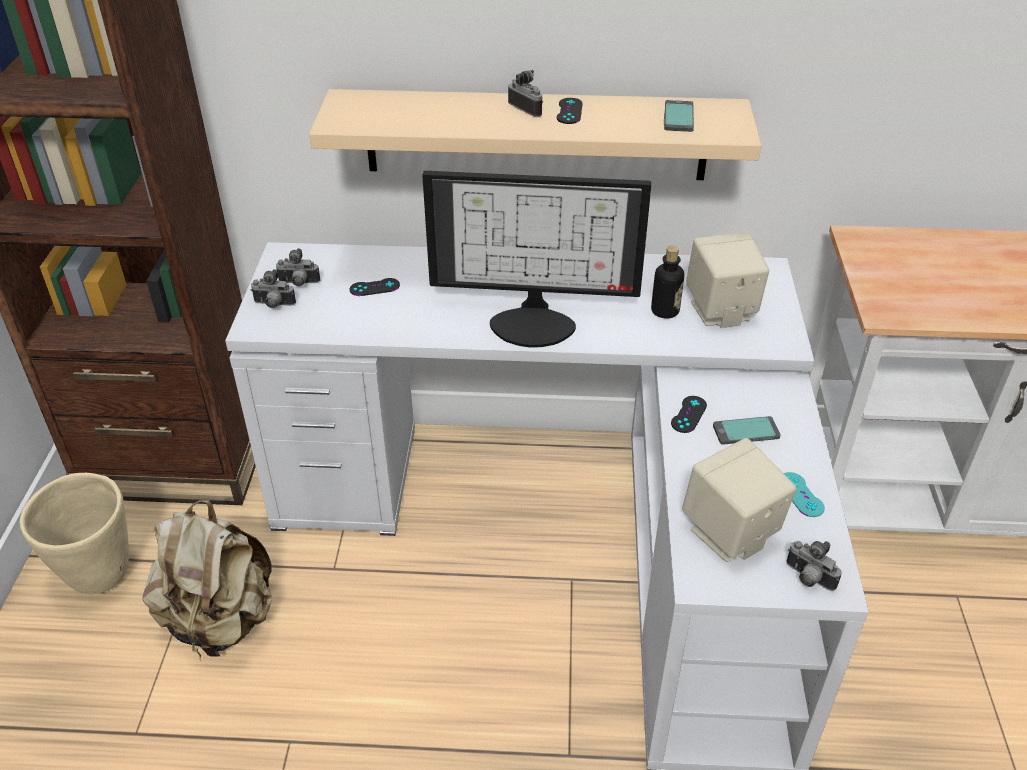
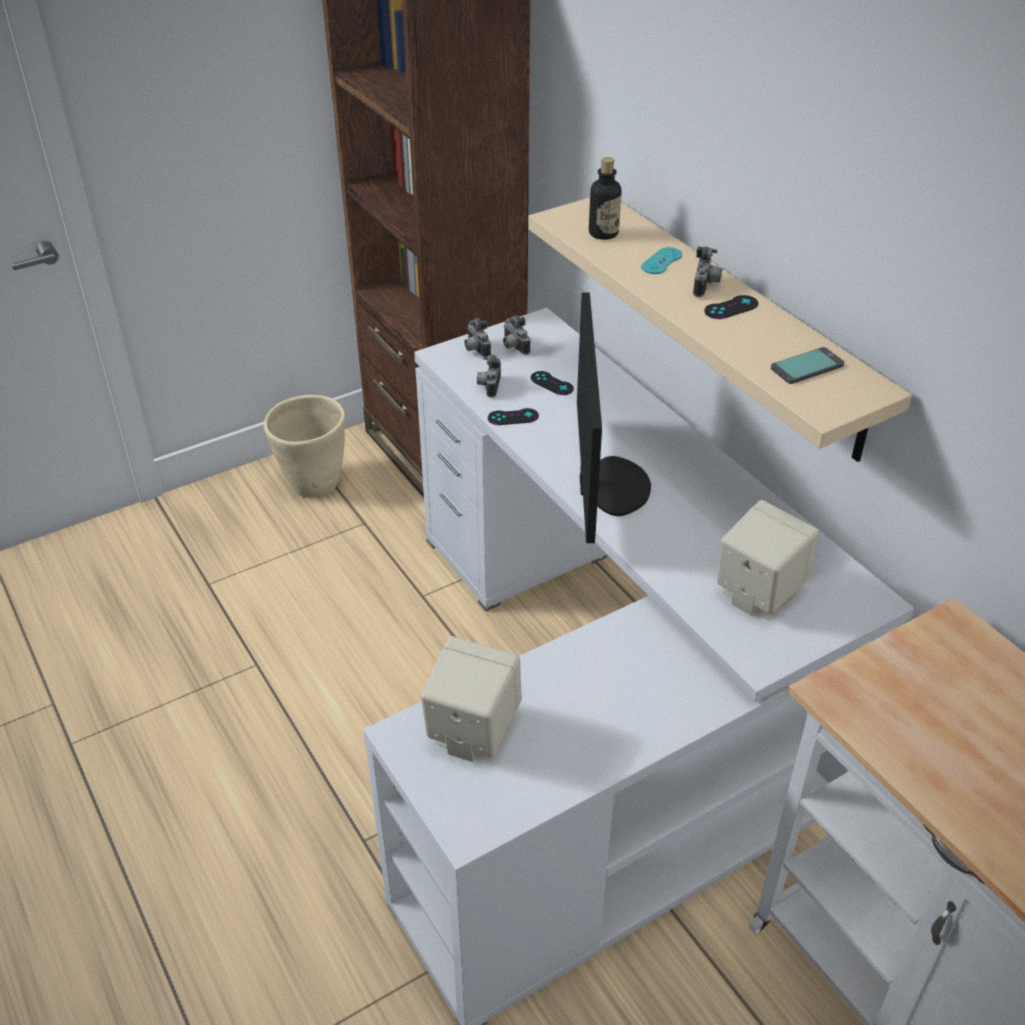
camera: 55 degrees right, 0 degrees up
beige backpack [142,500,272,659] -> none
monitor [422,171,651,348] -> monitor turned 150 degrees counterclockwise [577,292,651,543]
bottle [651,246,684,318] -> bottle moved to [589,157,621,240]
black game controller [671,396,707,433] -> black game controller moved to [488,408,539,425]
phone [713,416,781,445] -> none
turquoise game controller [784,472,825,517] -> turquoise game controller moved to [641,247,682,274]
camera [786,541,842,591] -> camera moved to [477,355,501,398]

